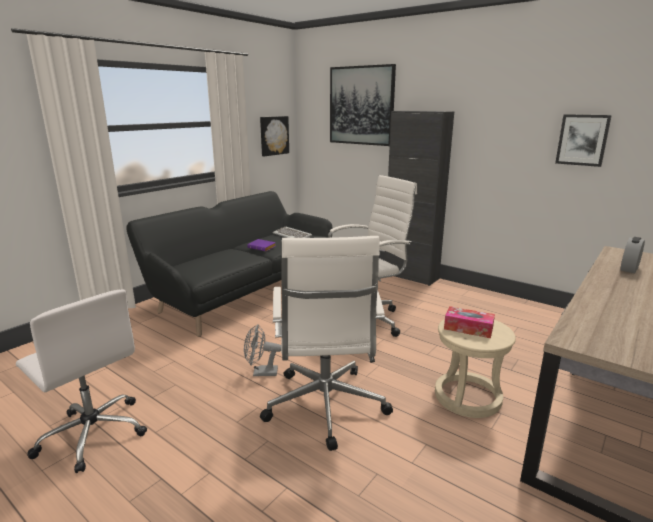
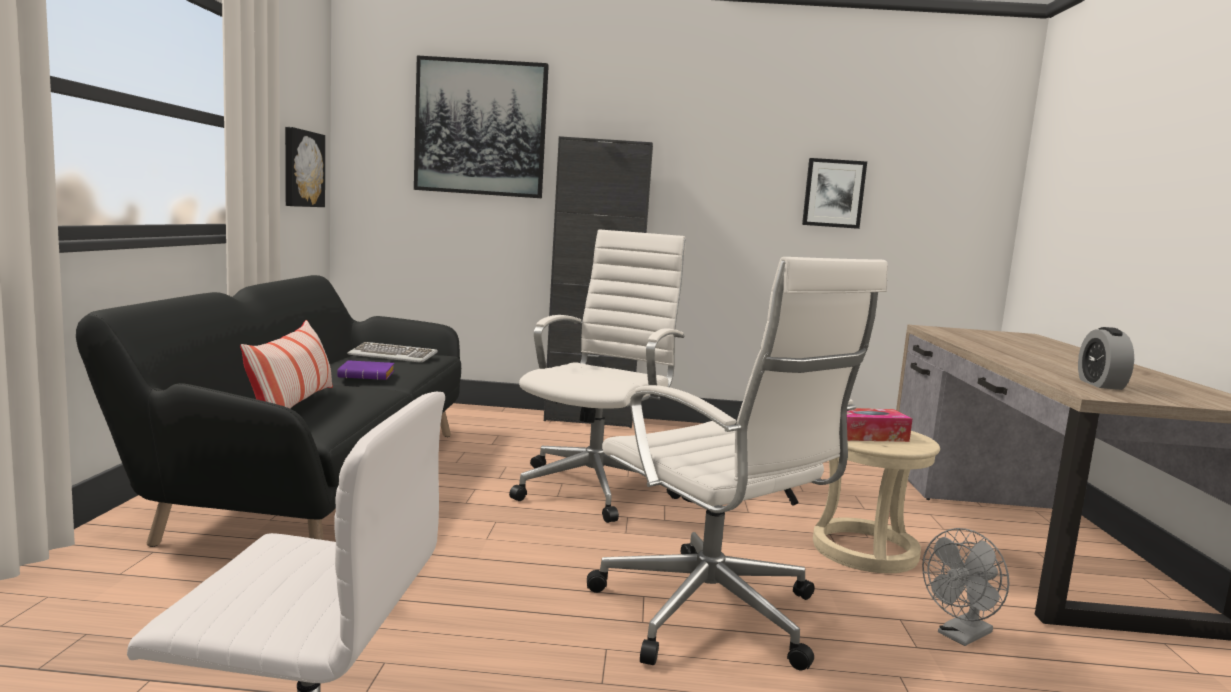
camera: 35 degrees left, 10 degrees down
grey fan [244,324,281,376] -> grey fan moved to [922,528,1009,646]
alarm clock [620,237,645,273] -> alarm clock moved to [1078,327,1134,390]
none -> pillow [240,320,333,409]

